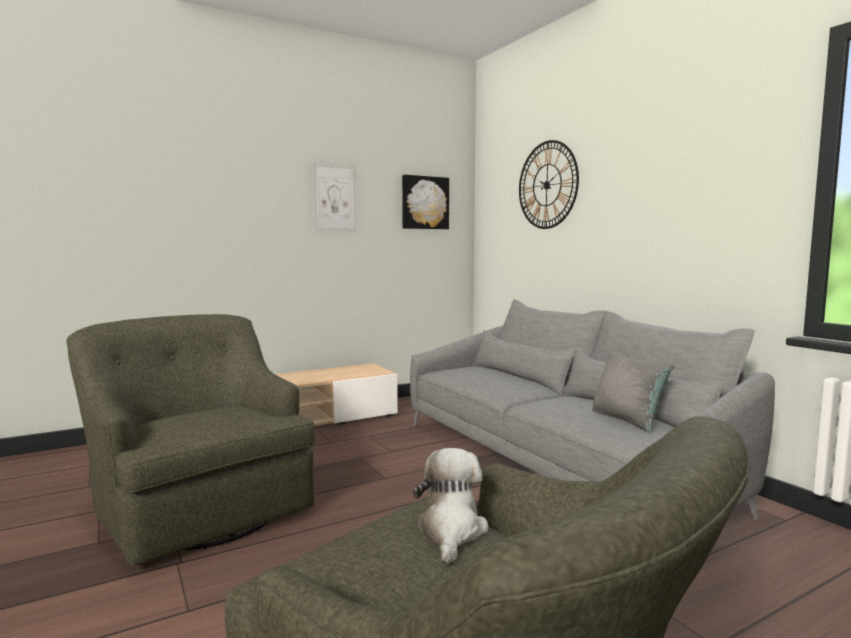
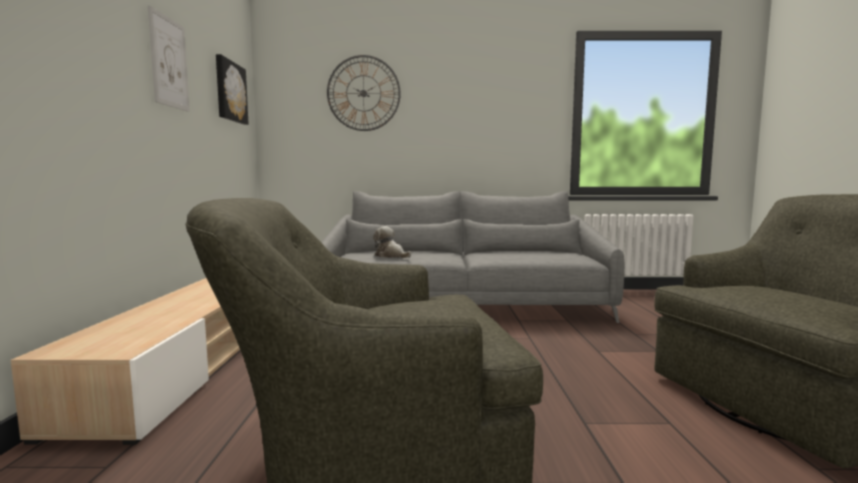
camera: 60 degrees left, 0 degrees up
plush toy [413,448,489,563] -> plush toy moved to [373,226,411,258]
grey pillow [592,350,674,432] -> none

